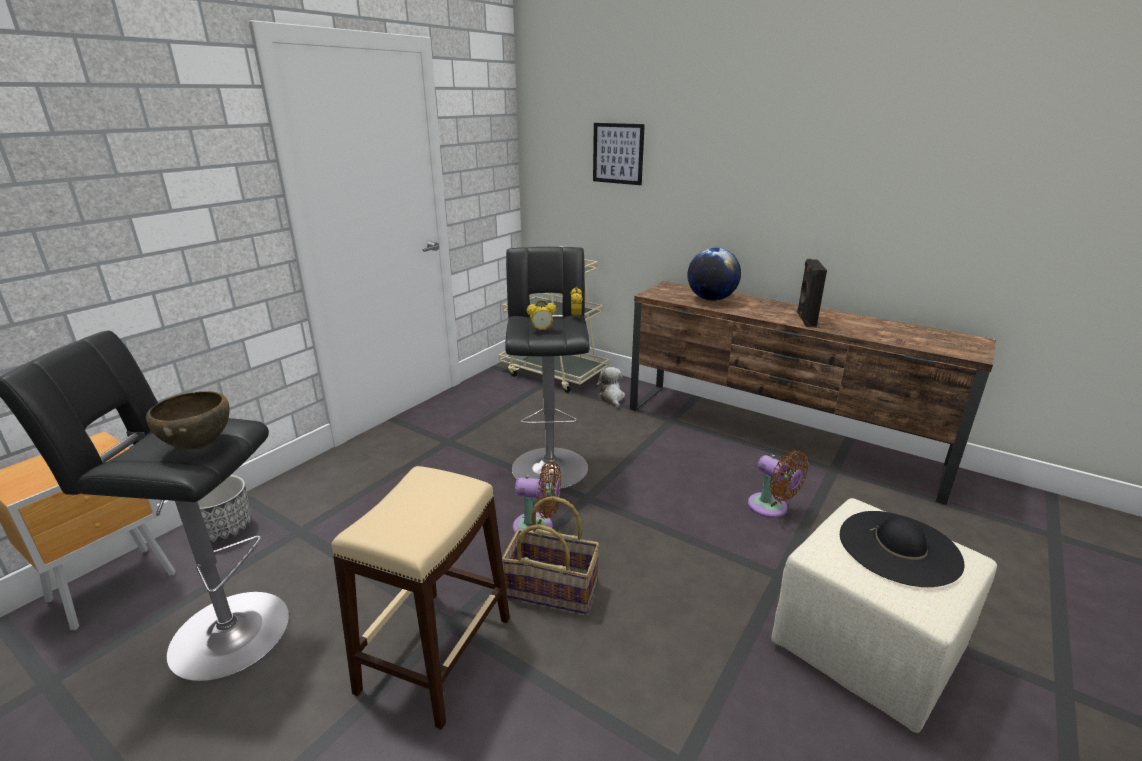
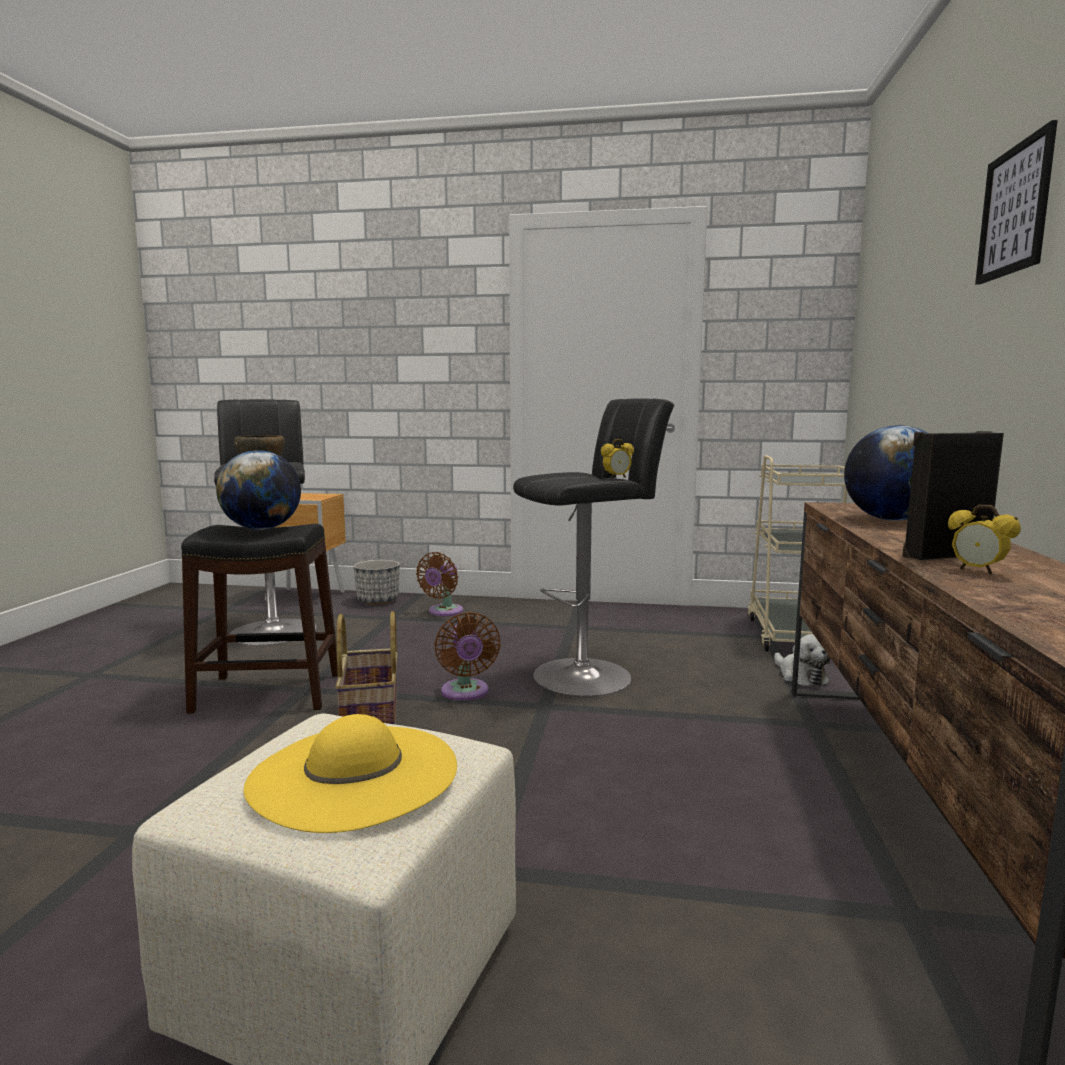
camera: 65 degrees right, 15 degrees down
beige stool [332,466,510,730] -> black stool [181,524,338,714]
alarm clock [526,300,556,332] -> alarm clock moved to [948,504,1021,575]
picture [593,123,645,185] -> picture moved to [975,120,1058,285]
plush toy [596,367,625,408] -> plush toy turned 105 degrees clockwise [774,634,830,687]
brown fan [748,450,809,518] -> brown fan moved to [416,552,463,616]
black hat [840,511,965,587] -> yellow hat [244,714,457,833]
none -> globe [216,450,301,530]

